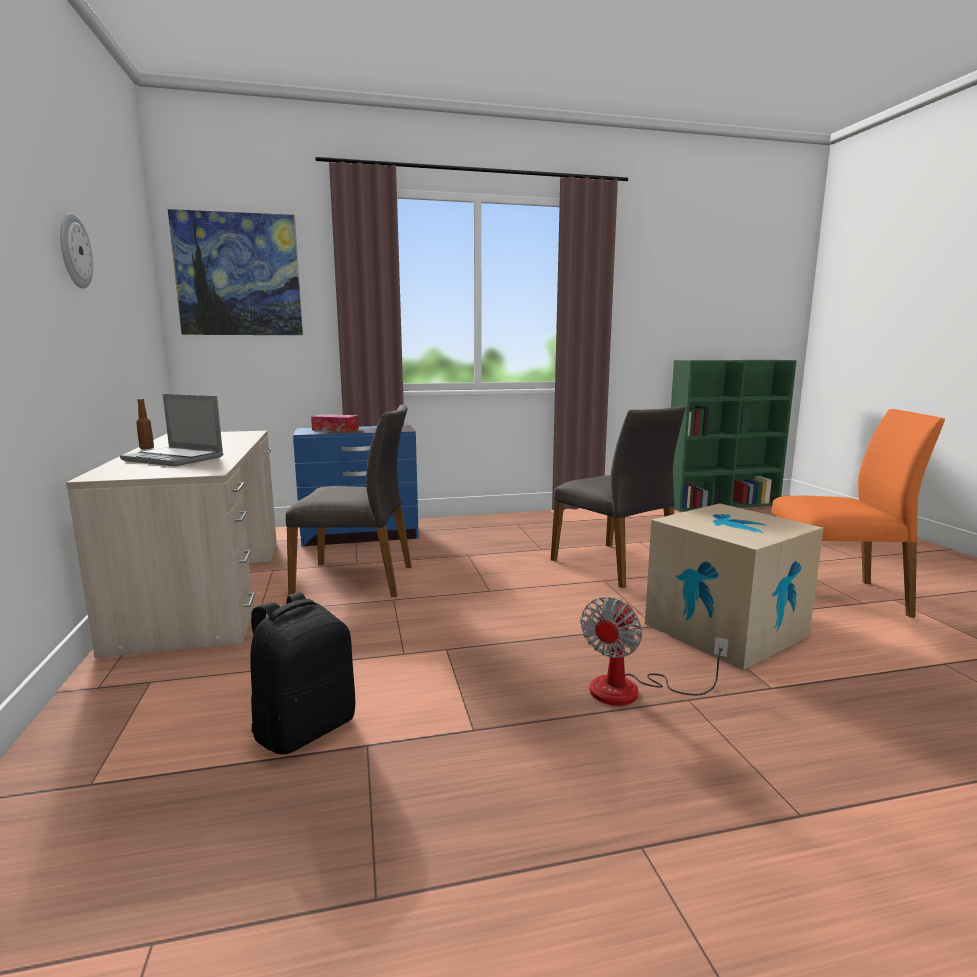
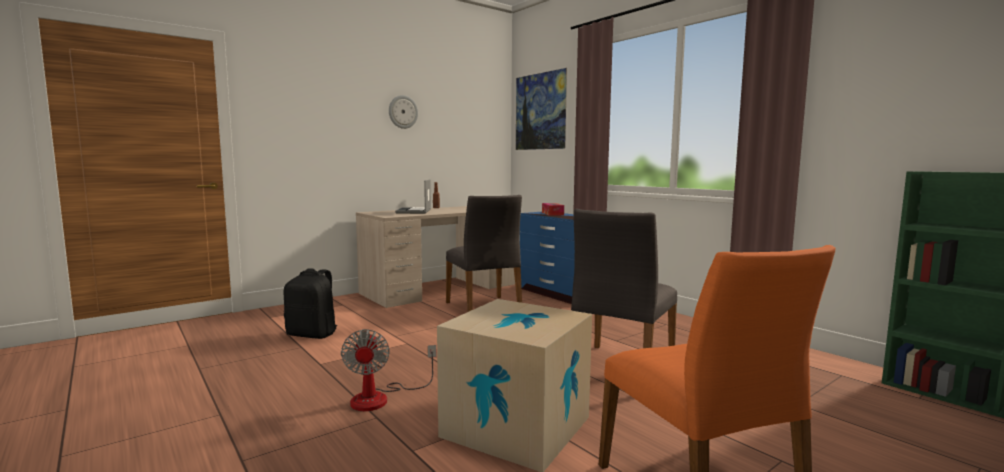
camera: 65 degrees right, 5 degrees down
fan [580,597,728,706] -> fan turned 105 degrees counterclockwise [341,329,436,411]

